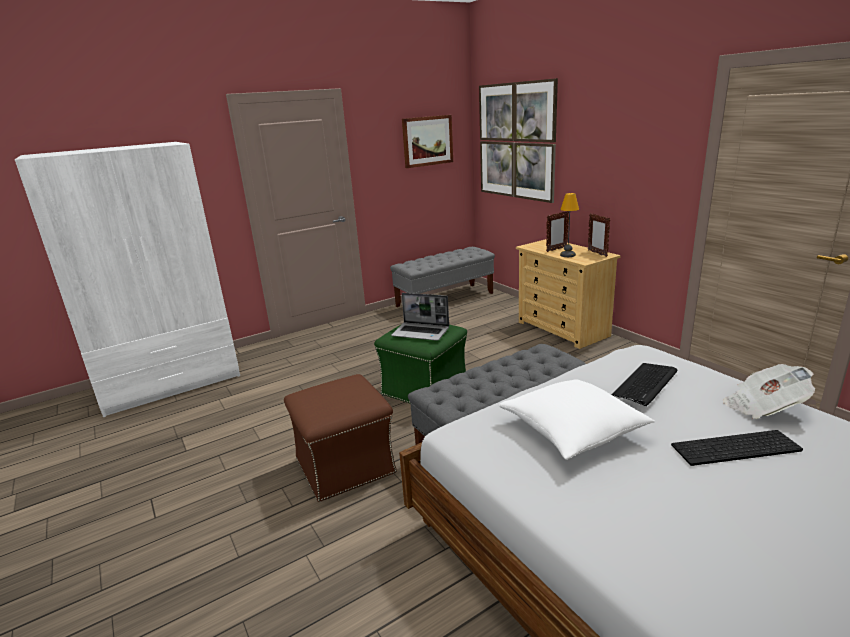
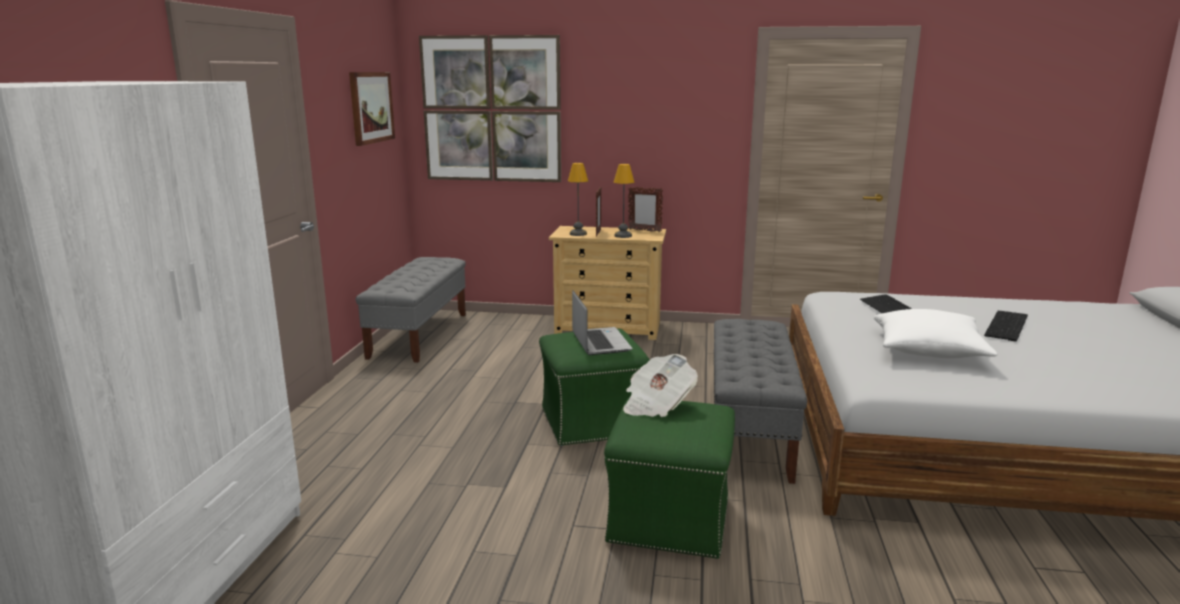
camera: 50 degrees left, 5 degrees down
brown ottoman [284,374,397,502] -> green ottoman [604,398,735,559]
laptop [391,293,449,341] -> laptop turned 75 degrees counterclockwise [572,290,632,355]
newspaper [723,364,815,419] -> newspaper moved to [623,354,698,417]
none -> table lamp [568,163,588,236]

